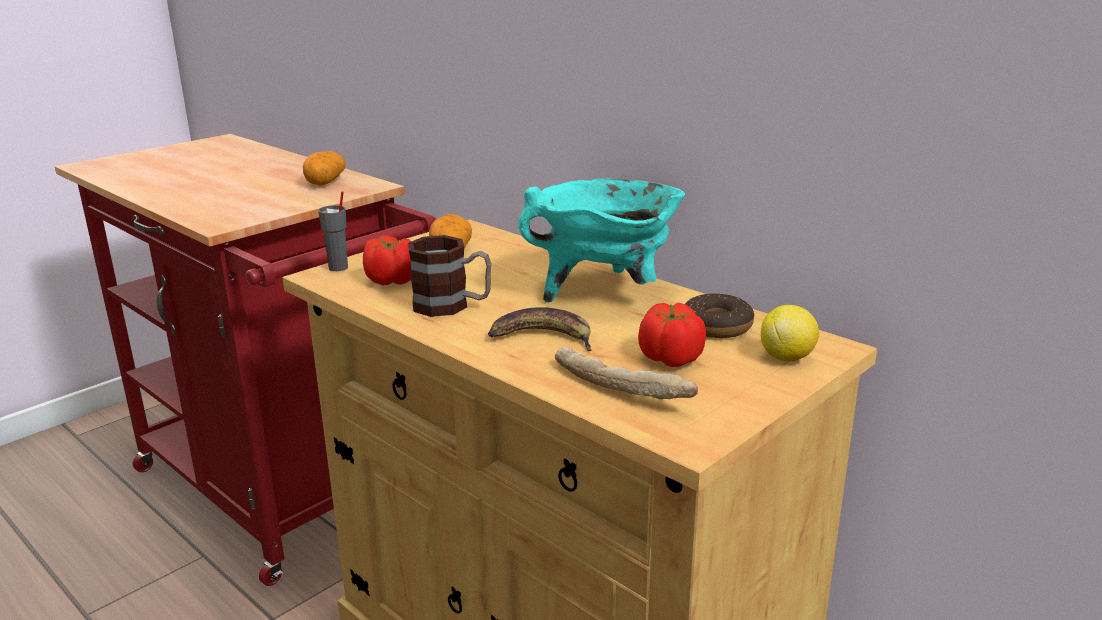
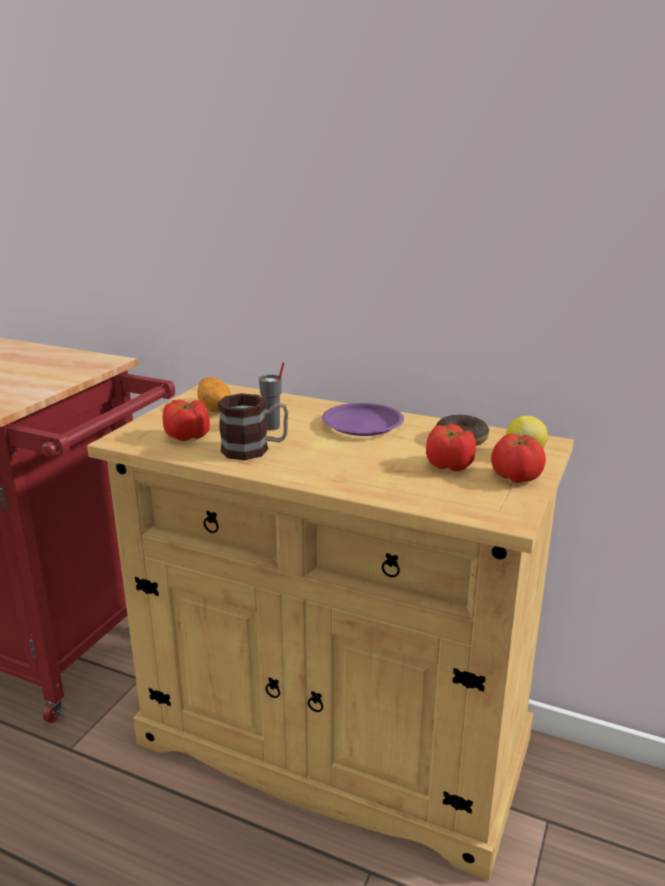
camera: 20 degrees left, 0 degrees up
potato [303,151,346,185] -> none
grey cup [318,191,348,271] -> grey cup moved to [259,362,284,430]
banana [488,307,592,351] -> none
turquoise cooking pot [518,179,685,302] -> purple plate [322,403,404,436]
bread [555,347,698,399] -> none
none -> tomato [491,434,546,483]

